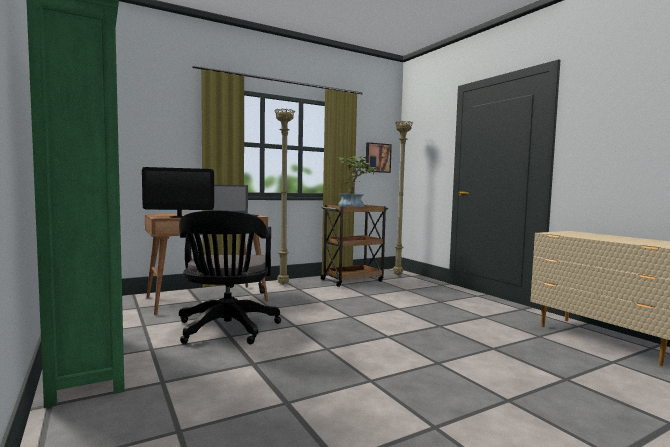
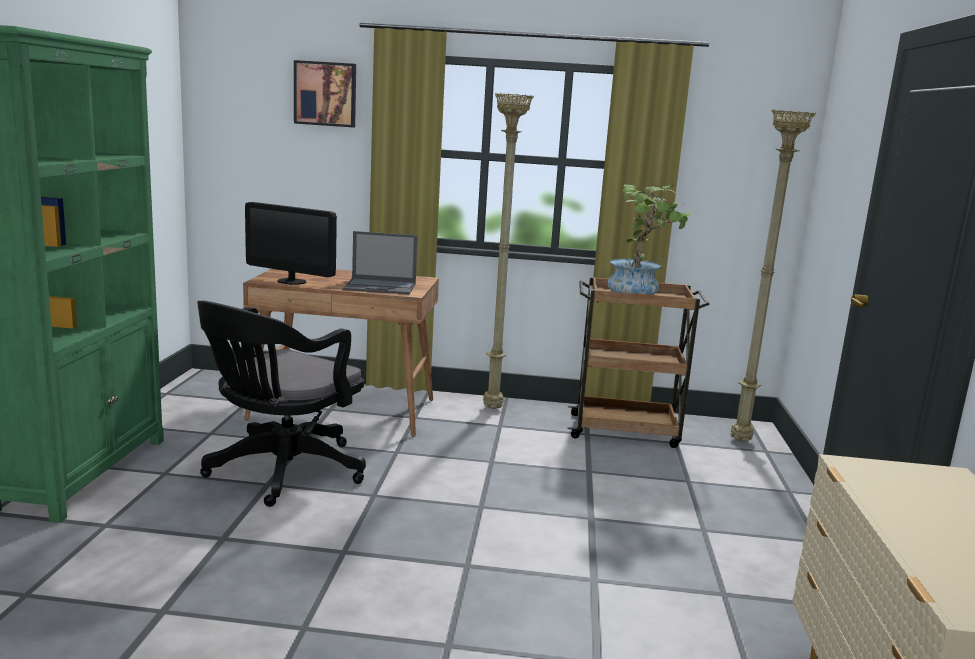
camera: 35 degrees right, 10 degrees up
picture [365,142,392,173] -> picture moved to [294,60,356,127]

